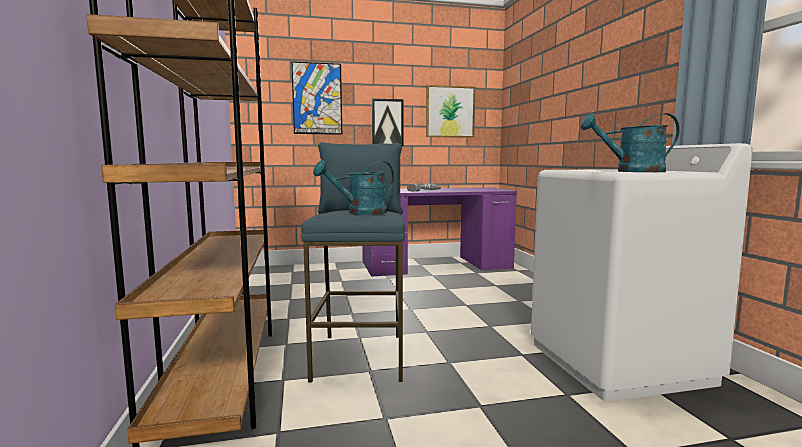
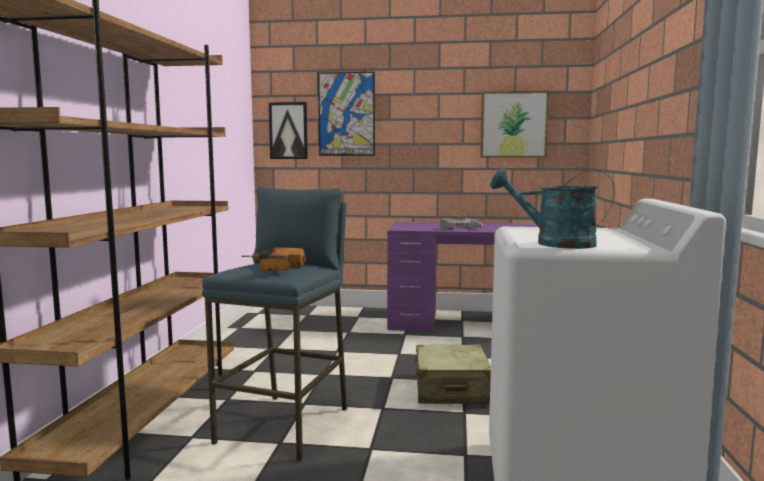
camera: 20 degrees right, 0 degrees up
turquoise watering can [313,160,394,215] -> power drill [242,247,306,271]
picture [372,98,404,146] -> picture moved to [269,102,308,159]
none -> beige suitcase [414,344,491,404]

